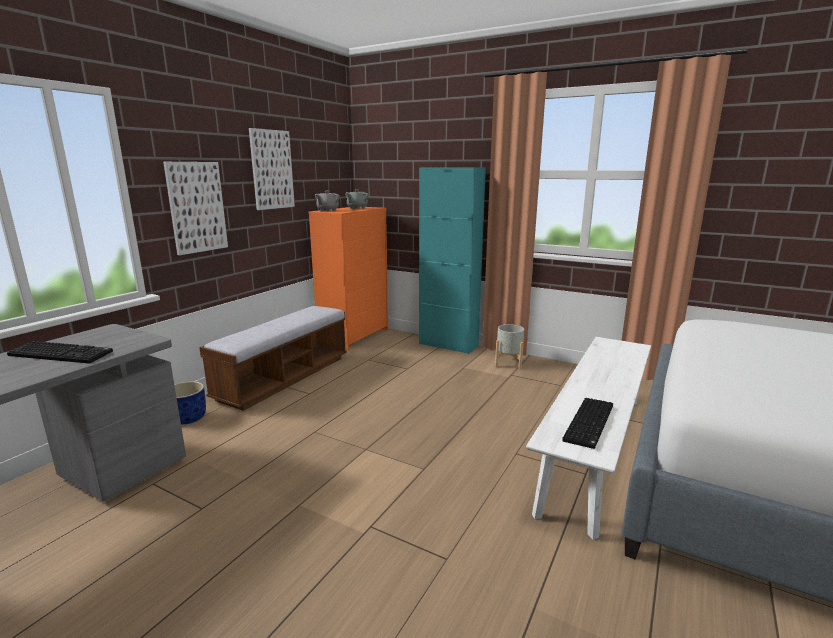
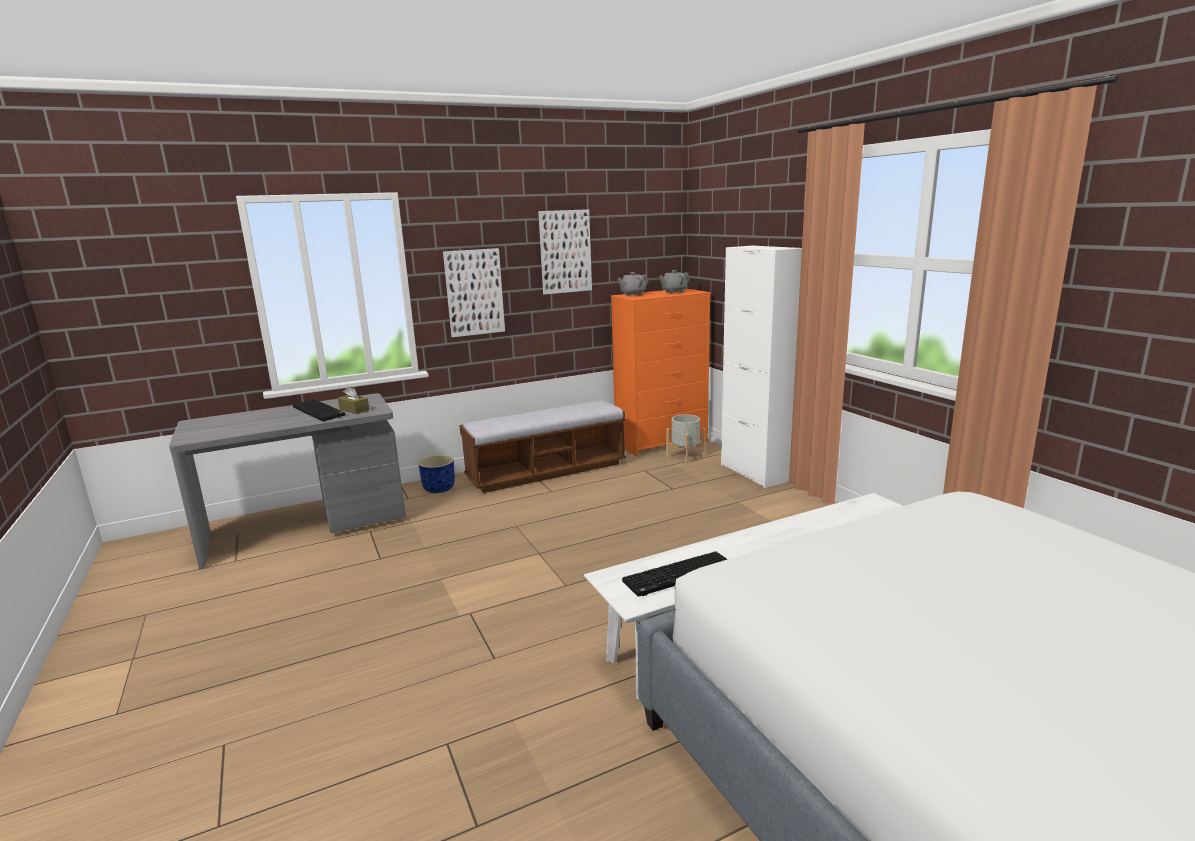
camera: 35 degrees right, 0 degrees up
turquoise cabinet [419,168,486,354] -> white cabinet [721,246,802,488]
grey planter [495,324,524,369] -> grey planter moved to [666,414,705,464]
none -> brown tissue box [338,386,369,414]

